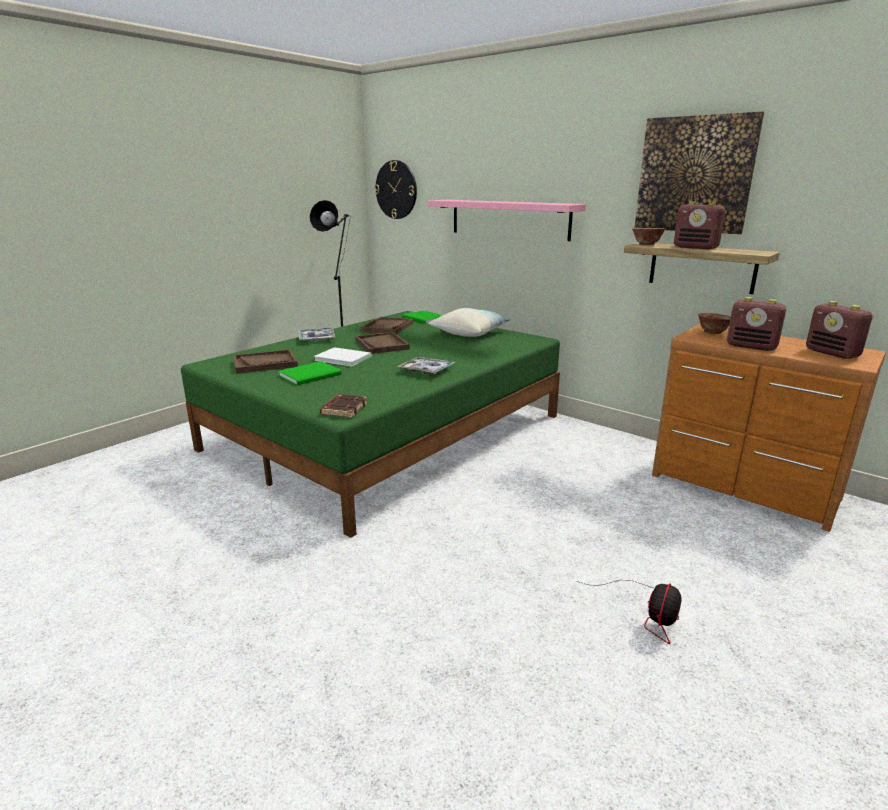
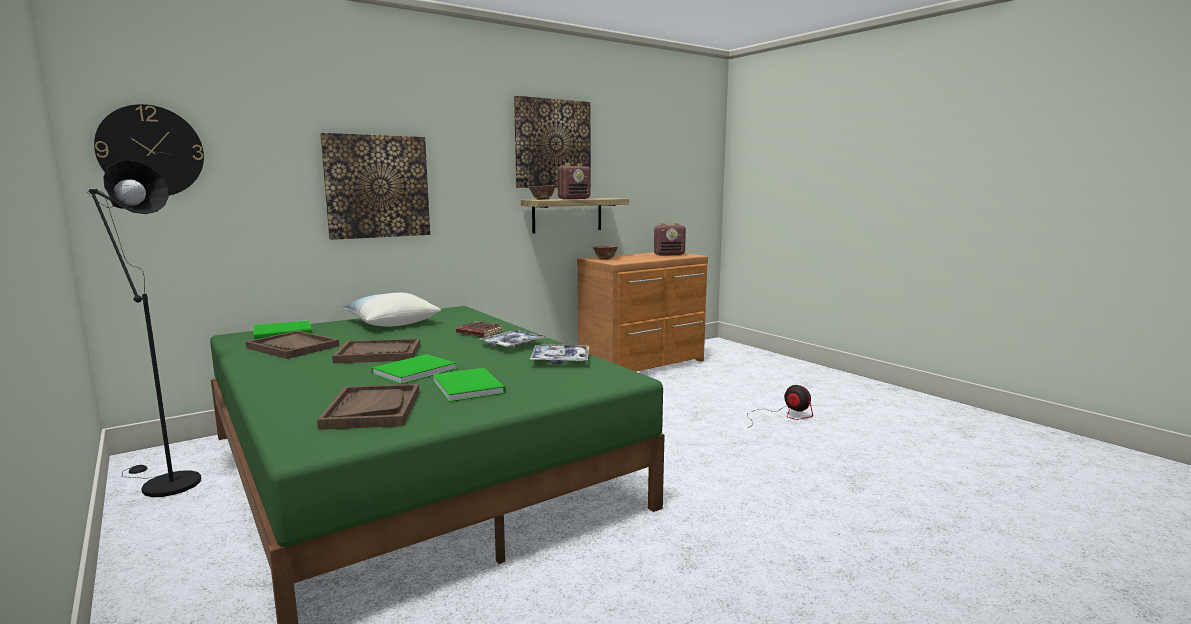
camera: 75 degrees left, 10 degrees down
tray [298,328,335,342] -> tray moved to [530,344,589,364]
white book [314,347,372,366] -> green book [371,354,456,384]
brown book [320,394,367,418] -> brown book moved to [456,322,504,337]
pink shelf [427,200,586,241] -> picture [320,133,430,240]
radio [727,297,786,351] -> none

